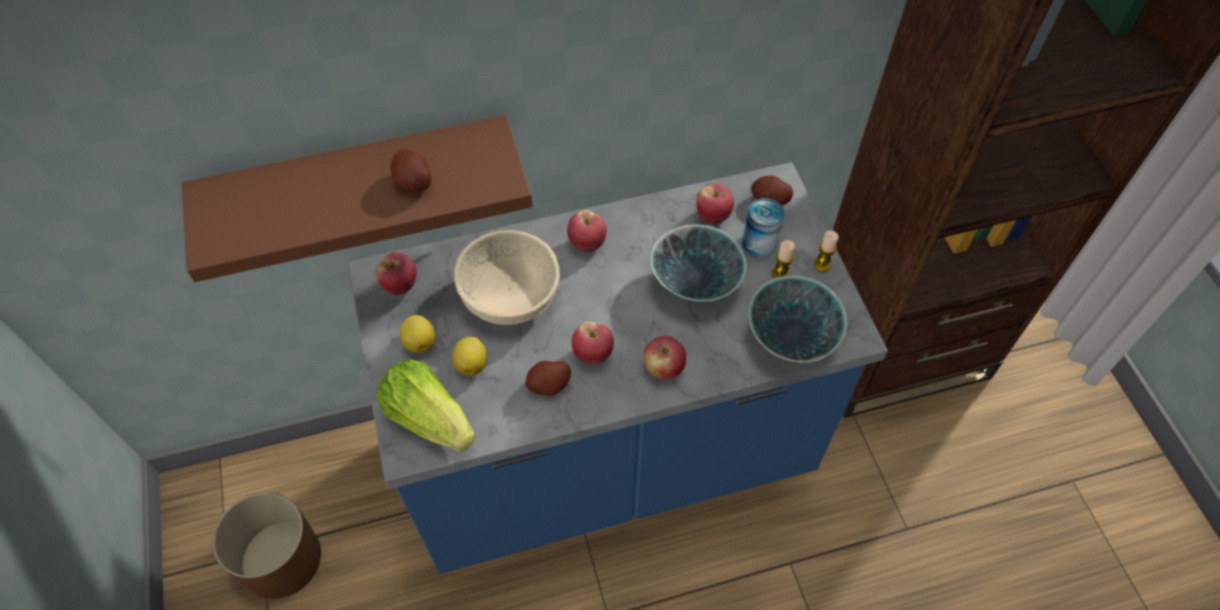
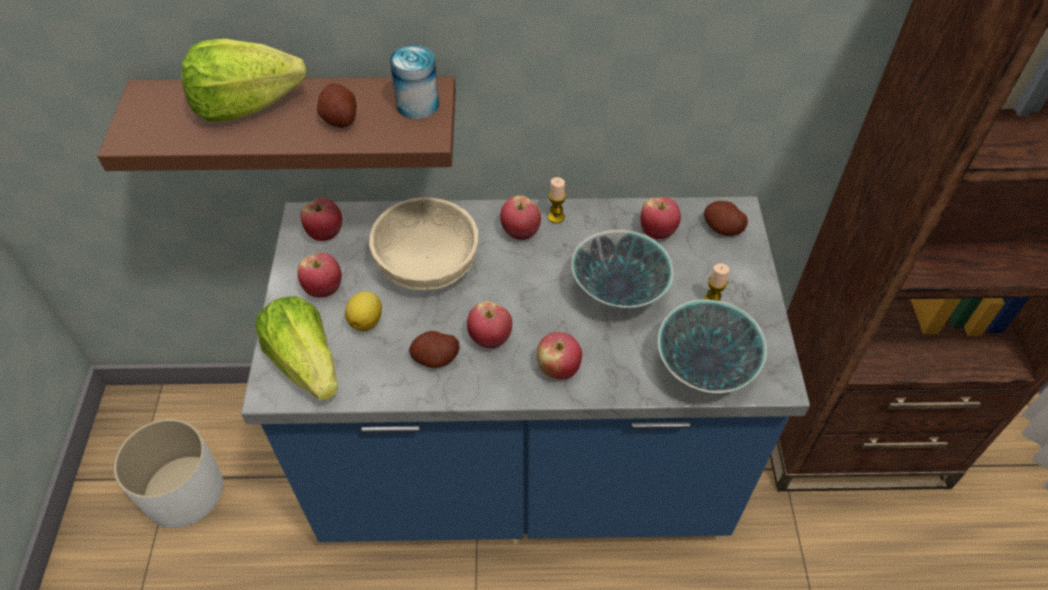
camera: 15 degrees right, 5 degrees down
brown planter [213,492,321,599] -> white planter [114,419,223,528]
lemon [400,315,435,353] -> apple [298,253,342,298]
can [742,198,785,257] -> can moved to [390,45,439,119]
candle [814,230,839,272] -> candle moved to [548,177,566,224]
none -> lettuce [181,39,306,122]

